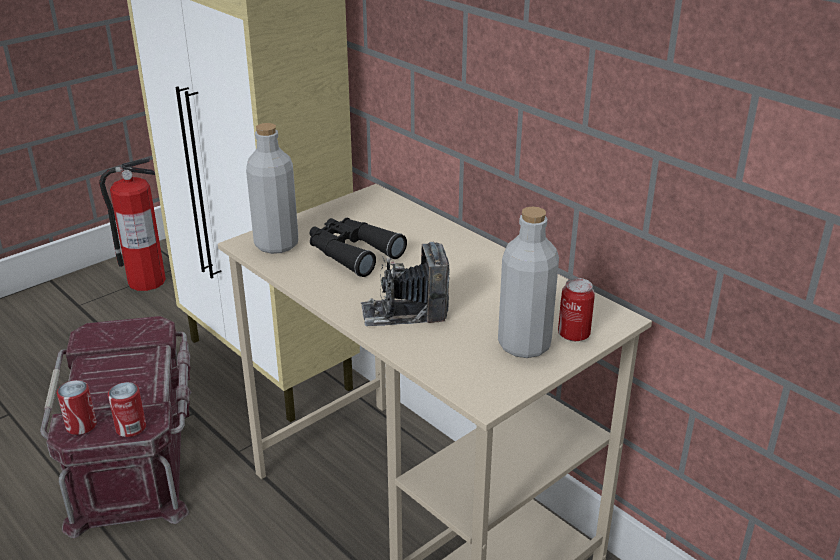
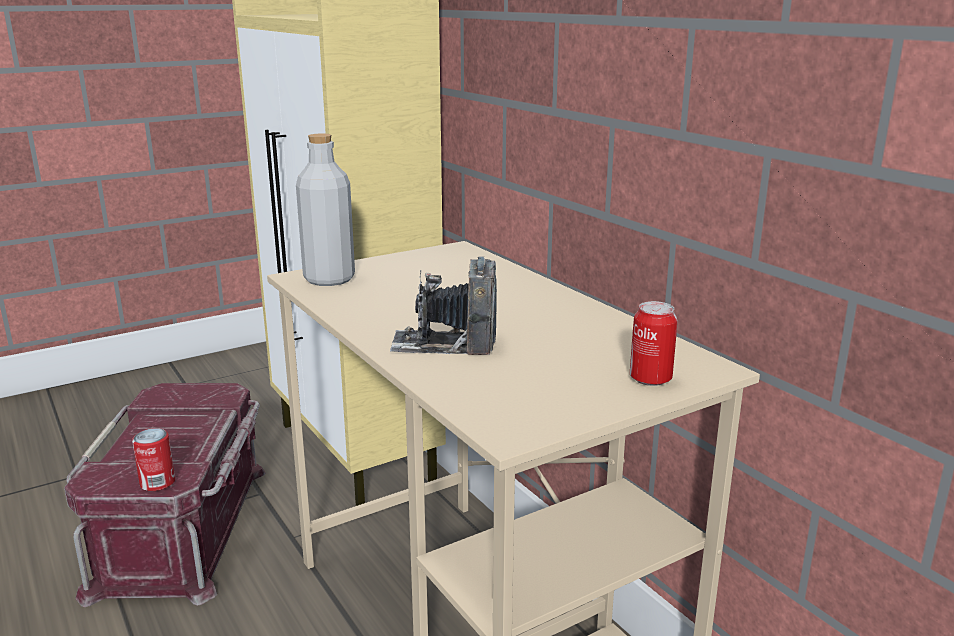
camera: 10 degrees right, 10 degrees down
can [57,380,97,435] -> none
fire extinguisher [99,158,166,291] -> none
black binoculars [310,218,407,277] -> none
grey bottle [498,206,559,358] -> none

